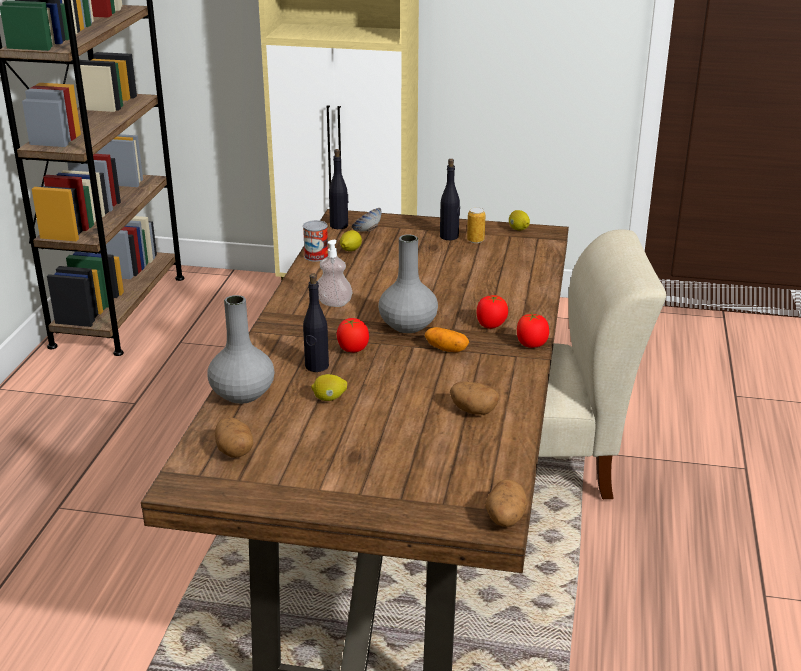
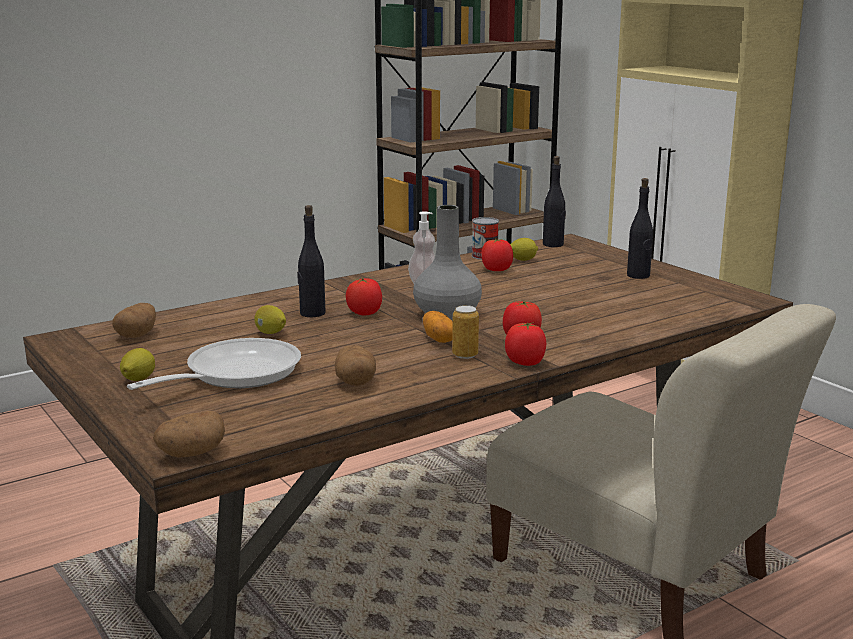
camera: 45 degrees right, 10 degrees down
grey vase [207,295,275,404] -> none
bowl [352,208,382,232] -> none
can [467,207,486,243] -> can moved to [452,305,479,359]
lemon [509,210,530,230] -> lemon moved to [120,348,155,381]
none -> frying pan [127,338,301,390]
none -> tomato [481,238,513,271]

